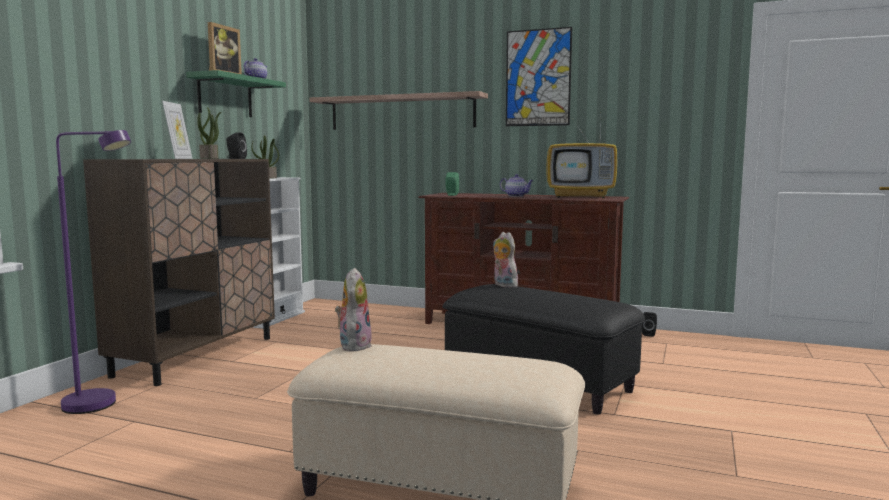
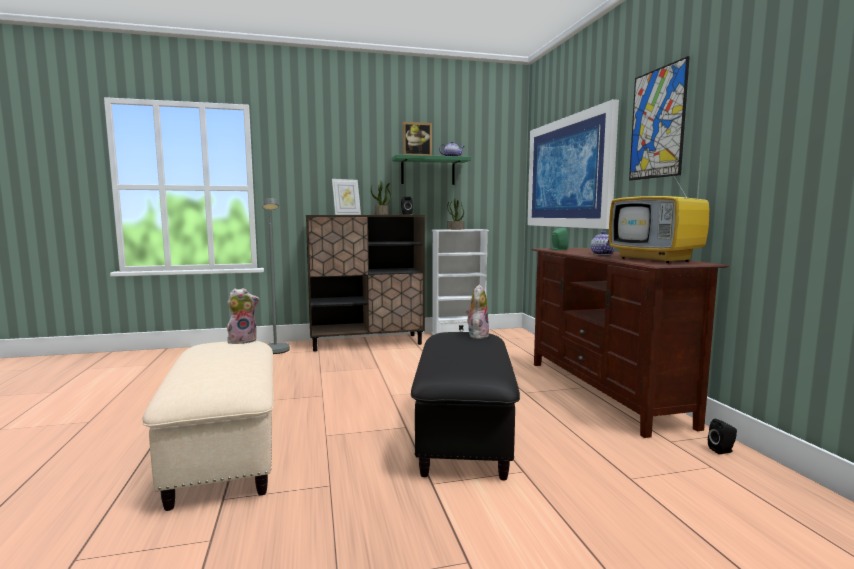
camera: 55 degrees right, 0 degrees up
purple floor lamp [56,130,131,414] -> grey floor lamp [262,198,290,354]
shelf [309,91,488,130] -> picture [527,99,619,229]

